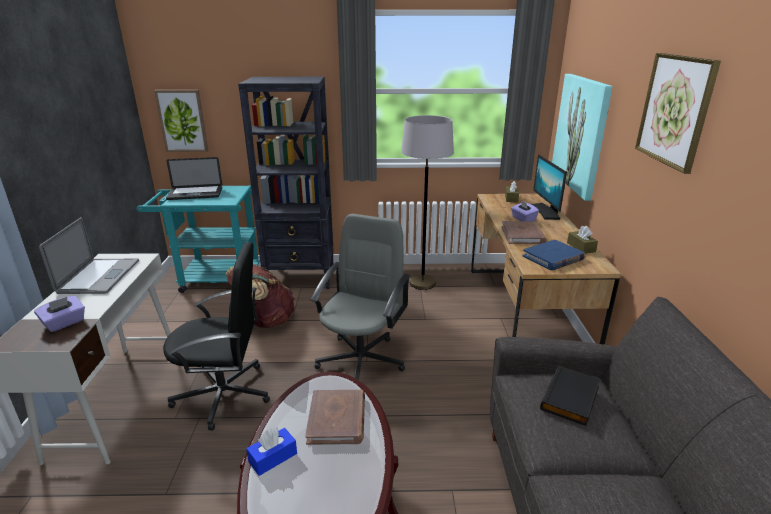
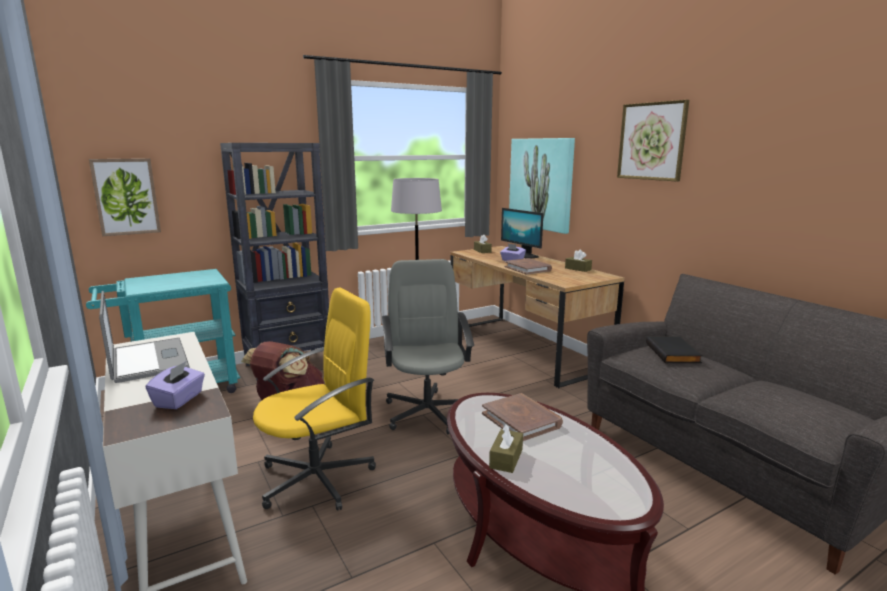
camera: 30 degrees left, 10 degrees down
black office chair [163,242,270,431] -> yellow office chair [253,288,376,510]
laptop [166,157,222,200] -> none
blue tissue box [246,427,297,476] -> brown tissue box [489,424,523,473]
blue book [522,240,585,270] -> none

